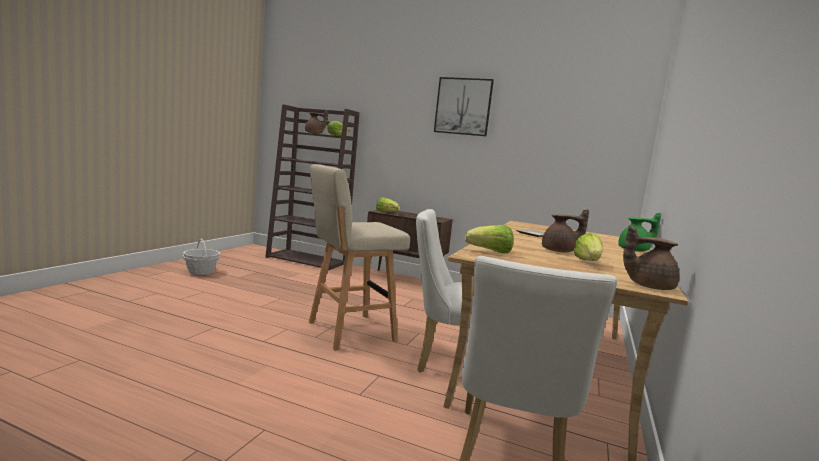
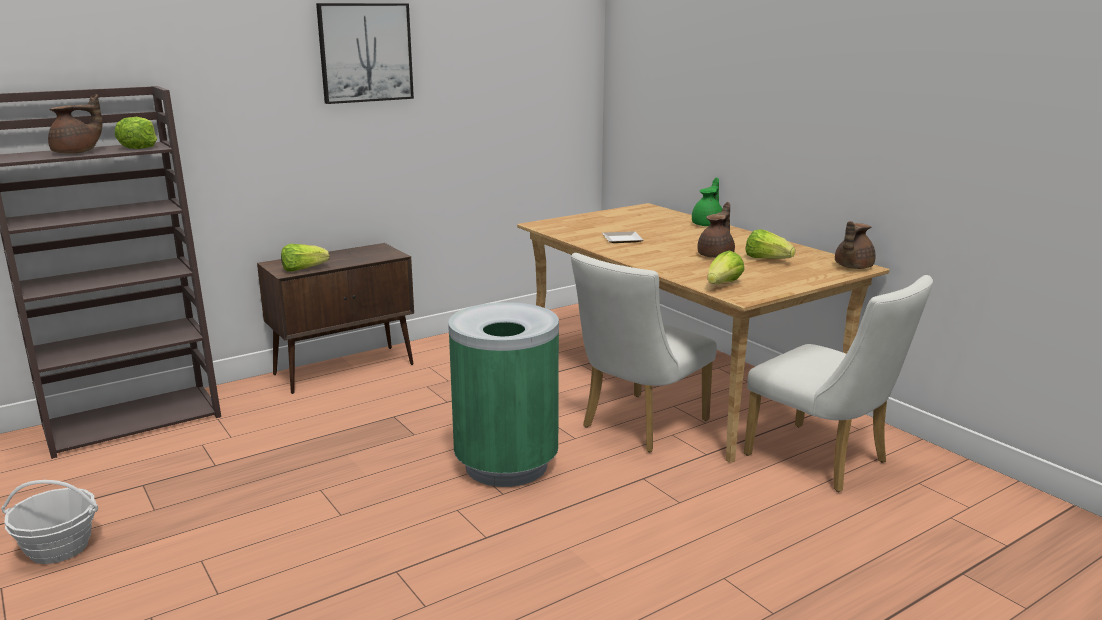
camera: 55 degrees left, 10 degrees up
beige stool [309,164,410,351] -> green trash can [448,302,559,487]

